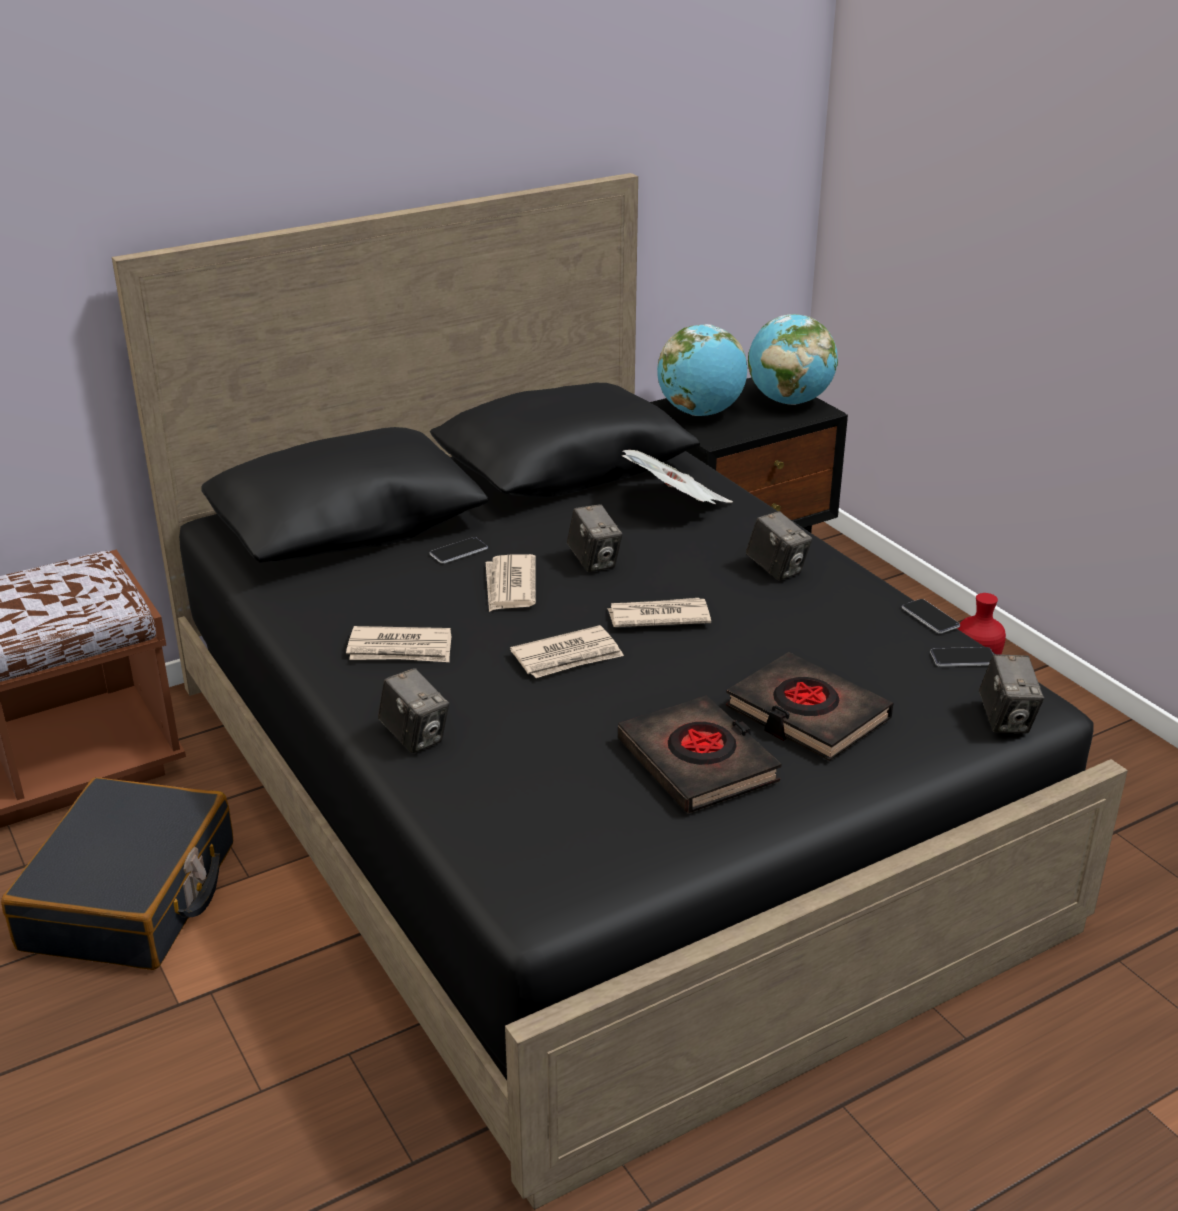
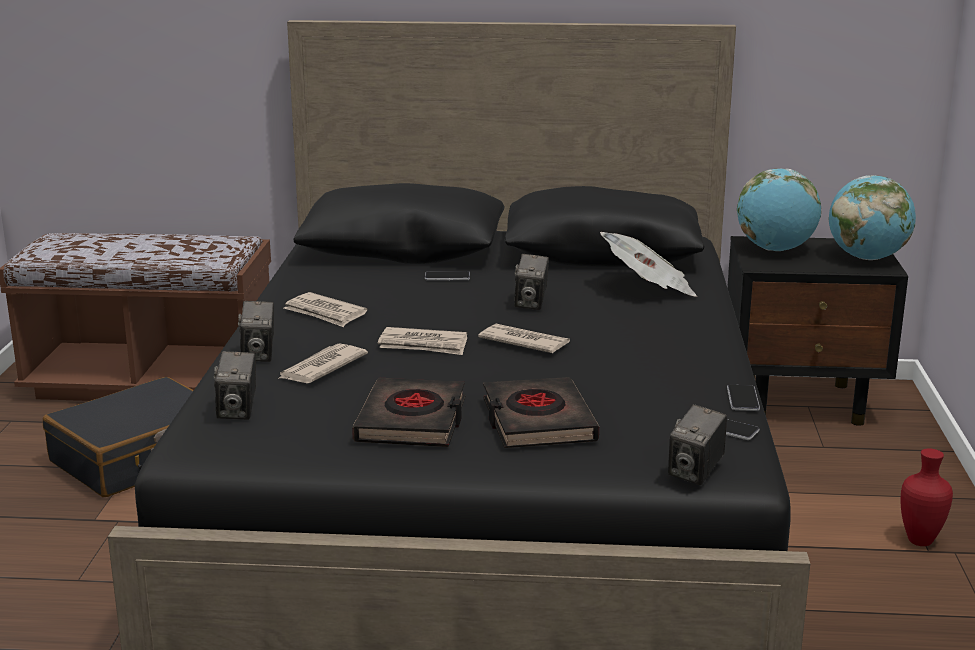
camera: 35 degrees right, 10 degrees down
newspaper [486,554,536,612] -> newspaper moved to [278,343,368,383]
camera [746,511,812,581] -> camera moved to [214,351,256,420]

